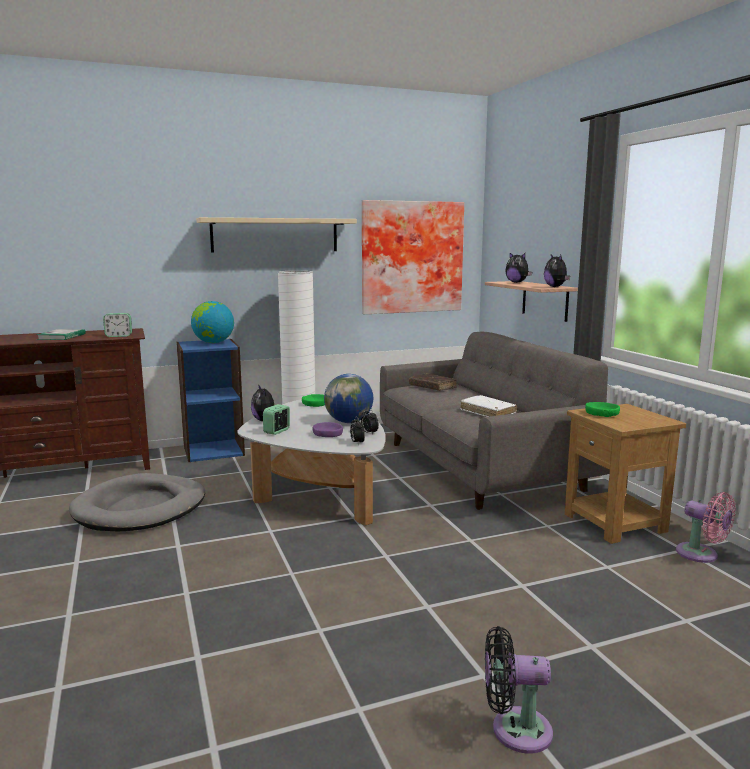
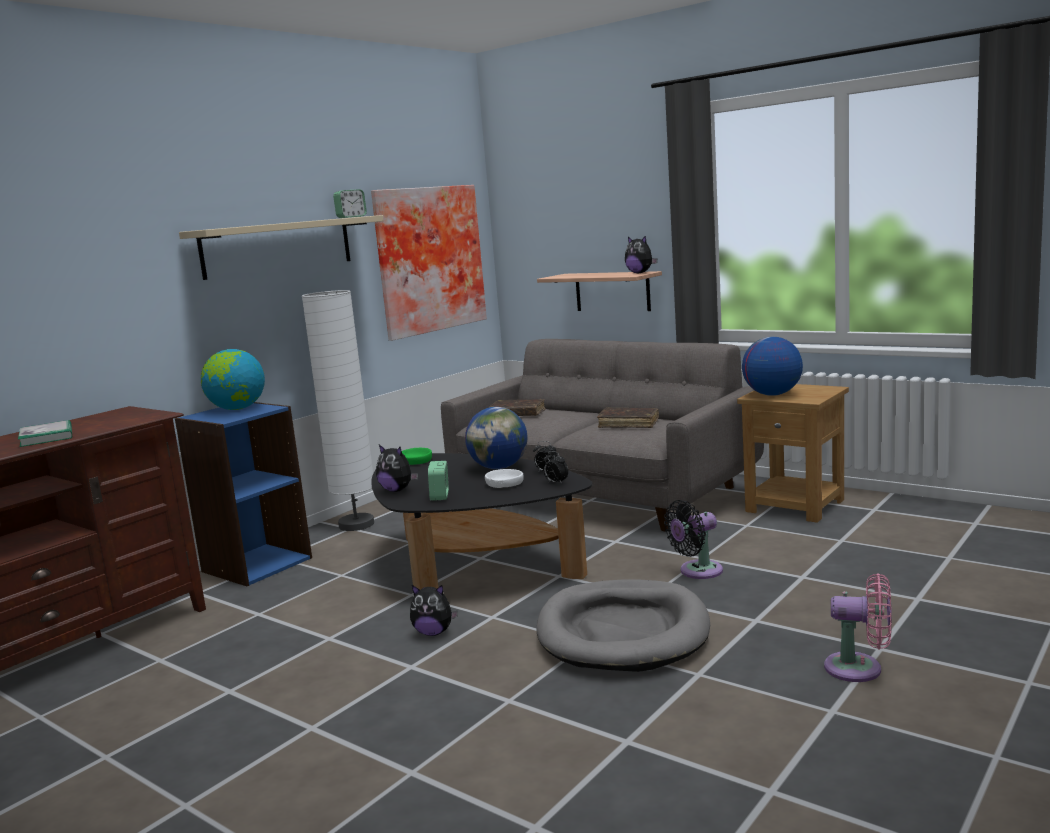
camera: 30 degrees left, 0 degrees up
grey dog bed [69,473,205,531] -> grey dog bed moved to [537,579,710,672]
alarm clock [103,313,132,337] -> alarm clock moved to [333,189,367,218]
white coffee table [237,399,385,525] -> black coffee table [371,453,592,590]
purple bowl [312,422,343,437] -> white bowl [485,469,524,488]
white book [460,395,517,417] -> brown book [597,407,659,428]
black fan [485,626,553,754] -> black fan moved to [664,500,723,579]
plush toy [505,253,532,283] -> plush toy moved to [410,585,458,636]
green bowl [585,402,620,417] -> globe [742,337,803,396]
pink fan [676,492,736,563] -> pink fan moved to [824,574,892,682]

